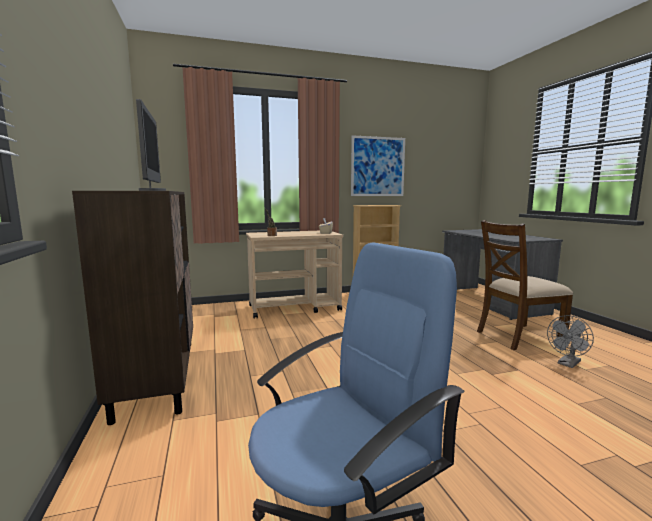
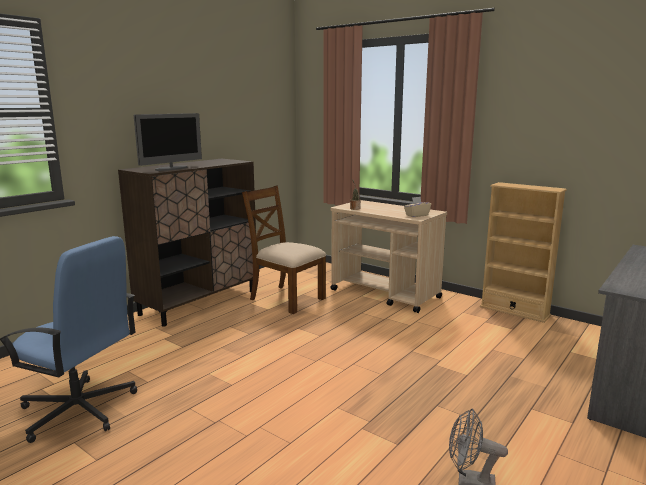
camera: 55 degrees right, 5 degrees up
picture [351,135,405,196] -> none
brown chair [477,220,573,350] -> brown chair moved to [242,185,326,314]

